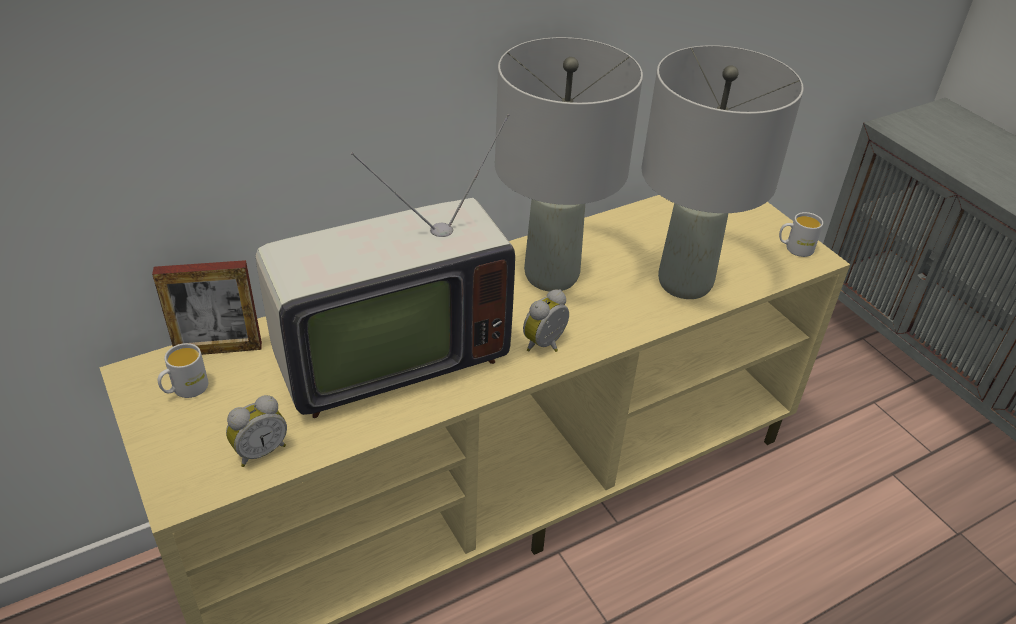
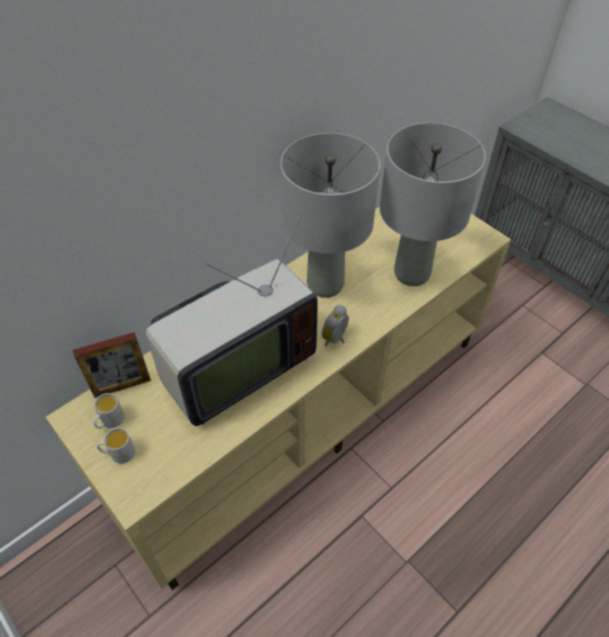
camera: 10 degrees left, 10 degrees up
alarm clock [226,395,287,467] -> none
white mug [779,212,823,257] -> white mug moved to [97,428,135,464]

